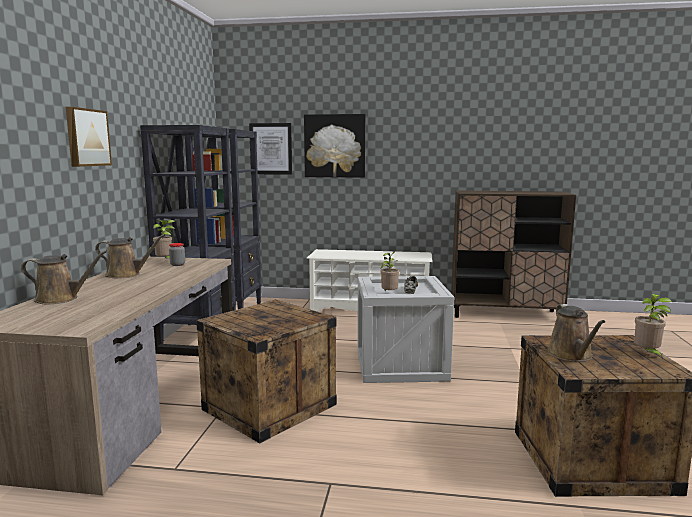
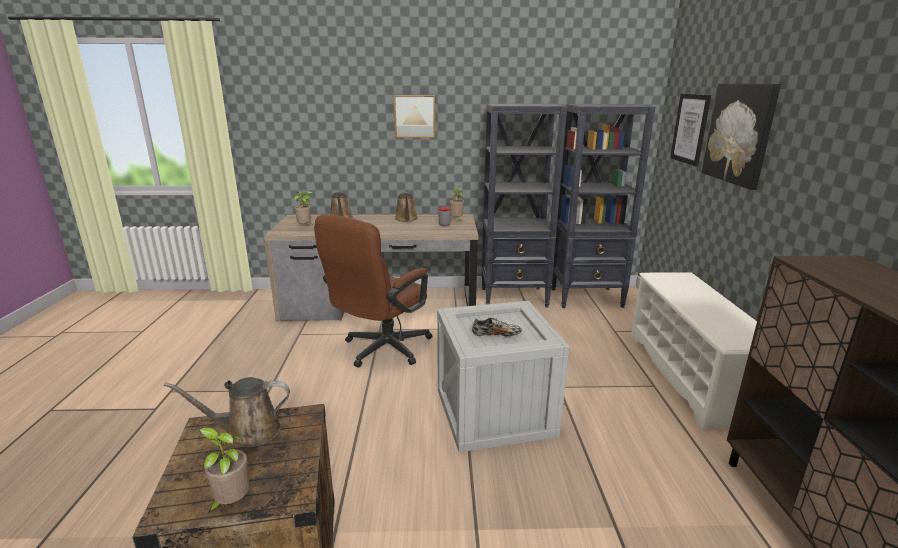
camera: 80 degrees right, 10 degrees up
crate [196,300,337,443] -> brown office chair [314,215,432,368]
potted plant [380,251,400,291] -> potted plant moved to [294,191,313,225]

